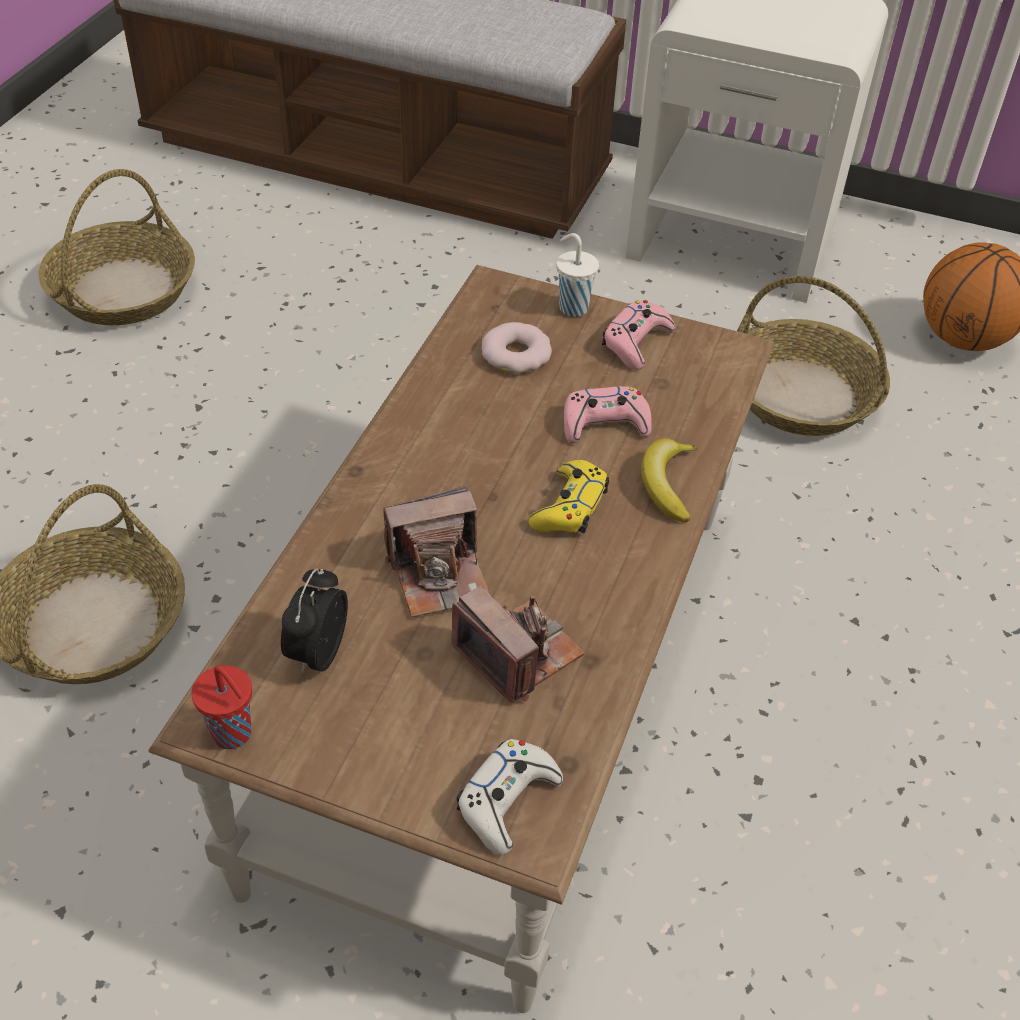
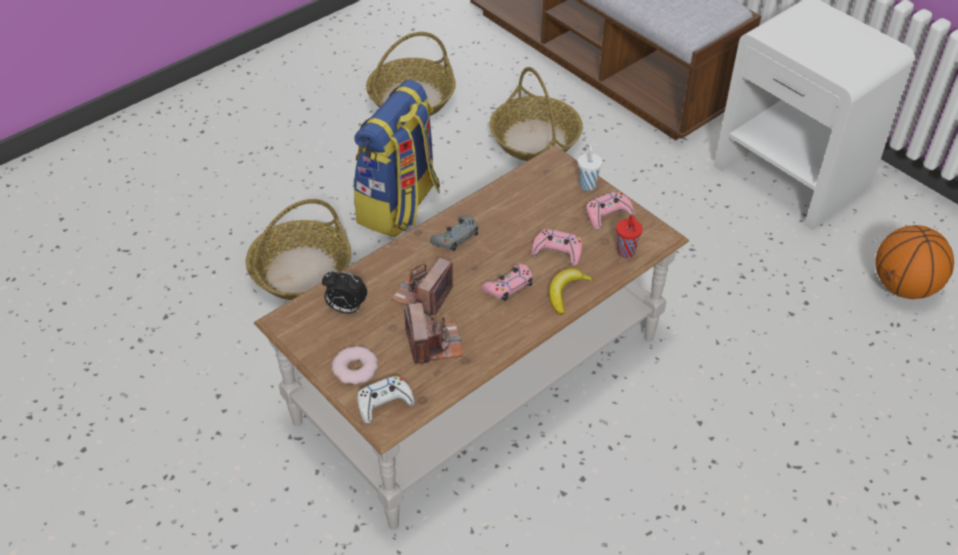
camera: 30 degrees right, 0 degrees up
red cup [191,665,252,749] -> red cup moved to [616,215,643,258]
alarm clock [281,568,348,675] -> alarm clock turned 120 degrees counterclockwise [322,270,367,314]
camera [383,486,490,617] -> camera turned 105 degrees clockwise [391,258,453,316]
donut [481,322,552,373] -> donut moved to [332,346,378,385]
yellow game controller [529,460,609,533] -> pink game controller [481,264,533,301]
basket [737,276,890,436] -> basket moved to [489,67,583,161]
none -> backpack [354,80,440,238]
none -> grey game controller [430,215,478,251]

